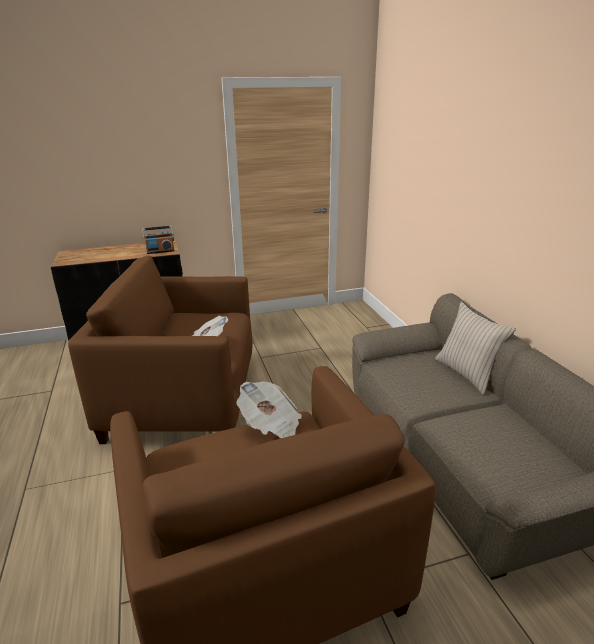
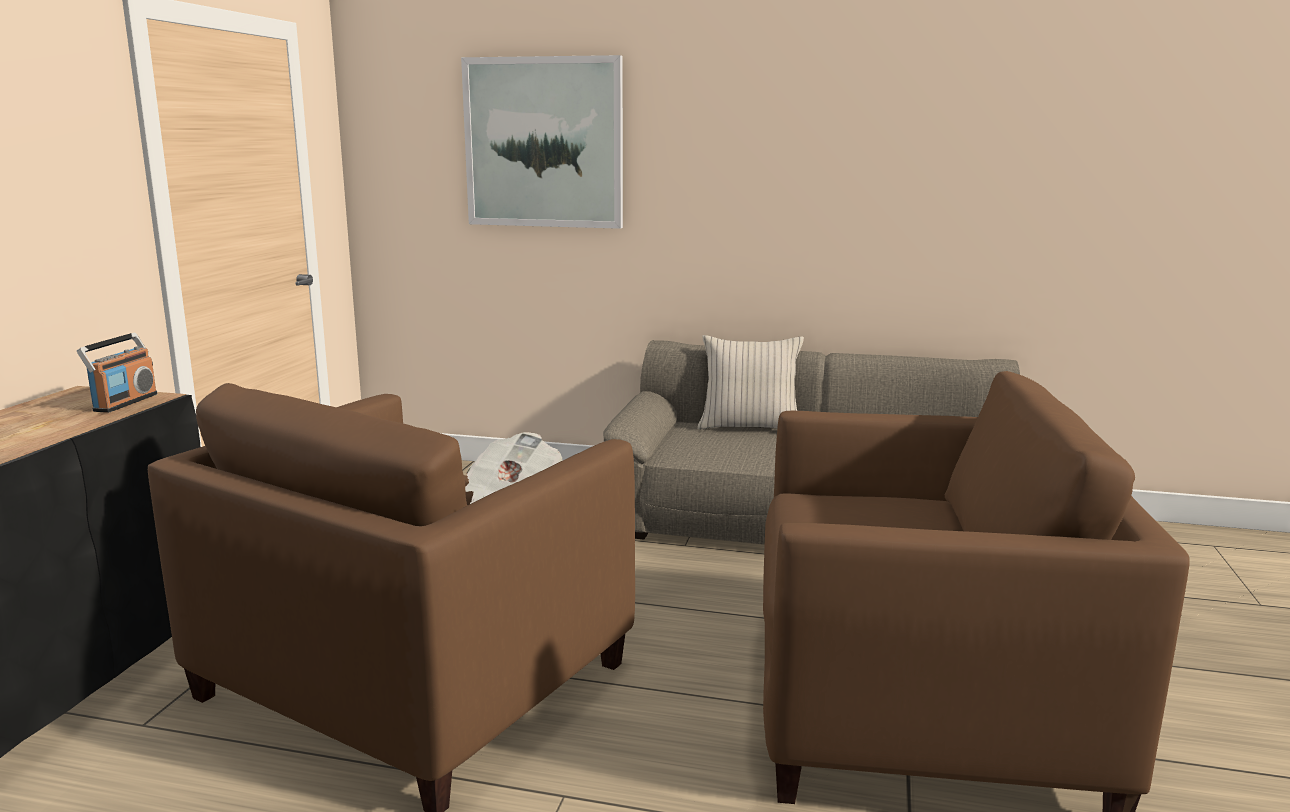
camera: 60 degrees left, 10 degrees down
newspaper [236,381,302,438] -> none
none -> picture [461,55,623,229]

